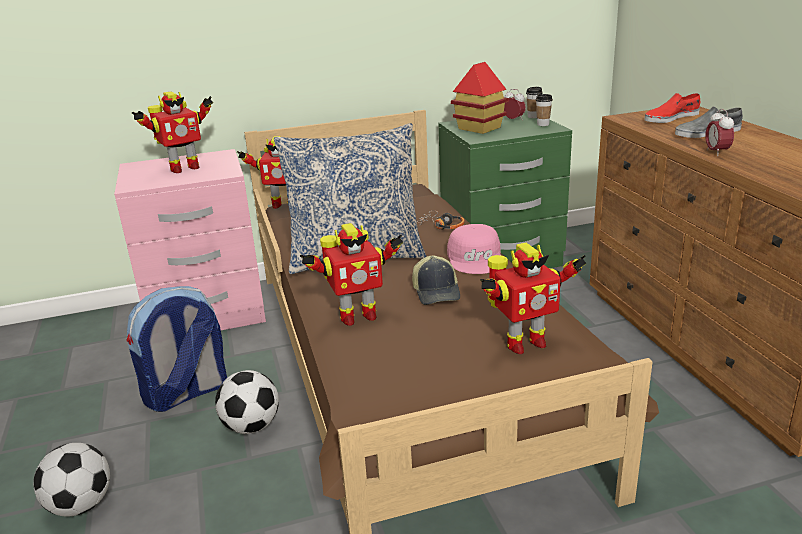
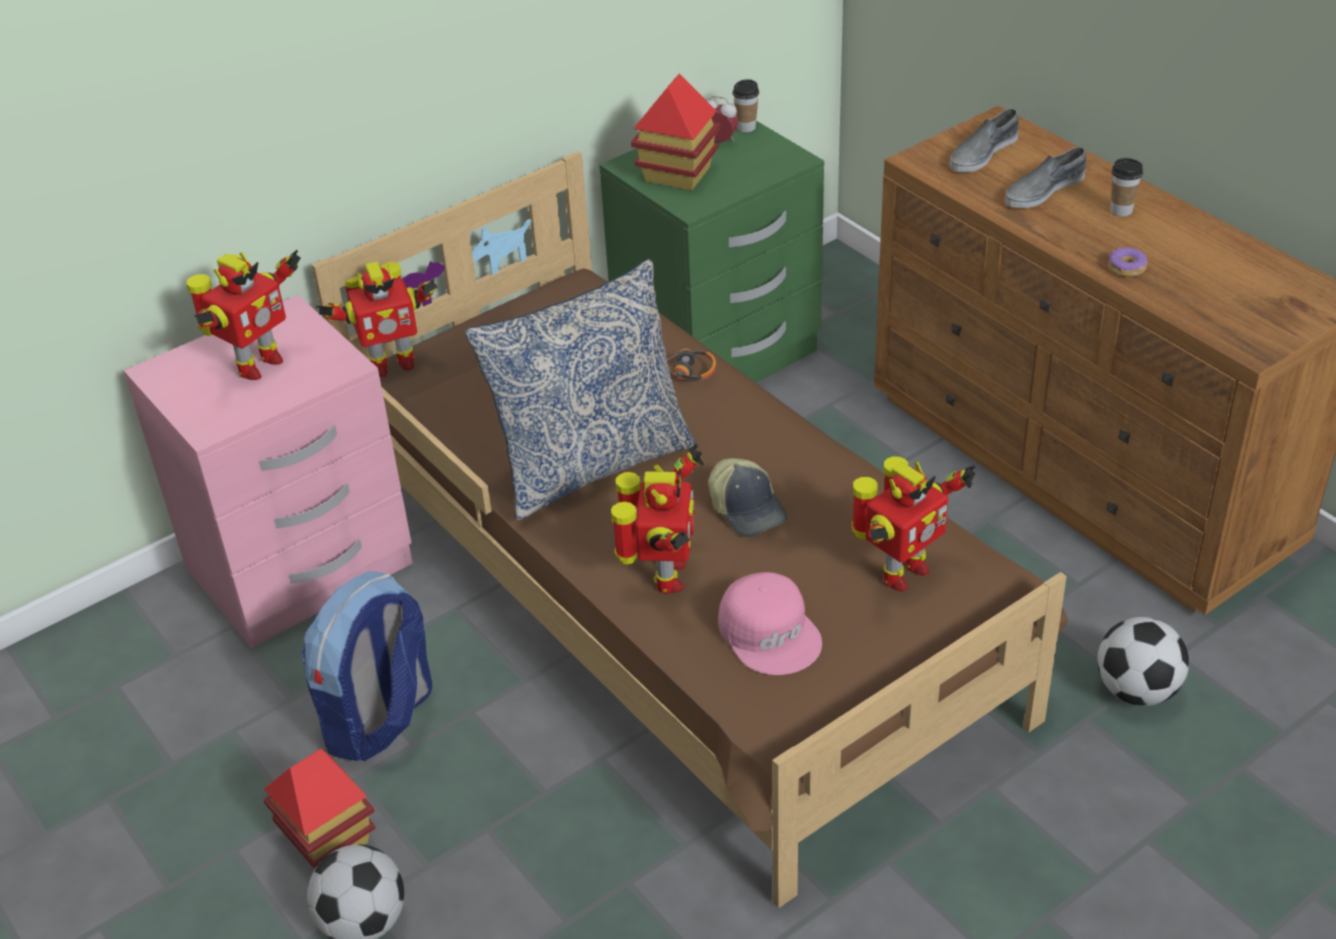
camera: 20 degrees left, 15 degrees up
football [215,370,279,434] -> football moved to [1097,617,1189,706]
toy robot [300,223,403,326] -> toy robot turned 45 degrees counterclockwise [611,444,704,594]
pink cap [447,224,501,274] -> pink cap moved to [718,572,822,675]
cup [536,94,553,126] -> cup moved to [1111,158,1143,216]
red shoe [644,93,700,123] -> grey shoe [950,109,1019,172]
alarm clock [705,109,734,156] -> none
none -> toy house [263,749,376,869]
none -> donut [1109,247,1147,277]

